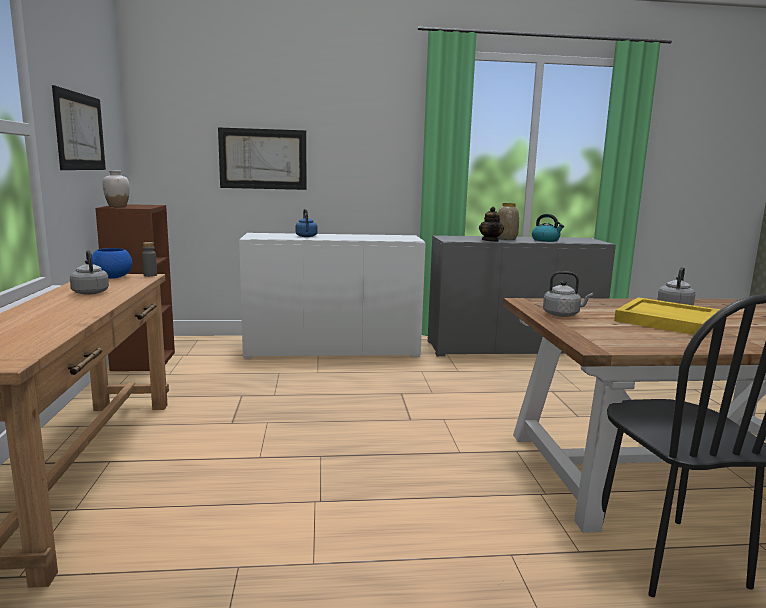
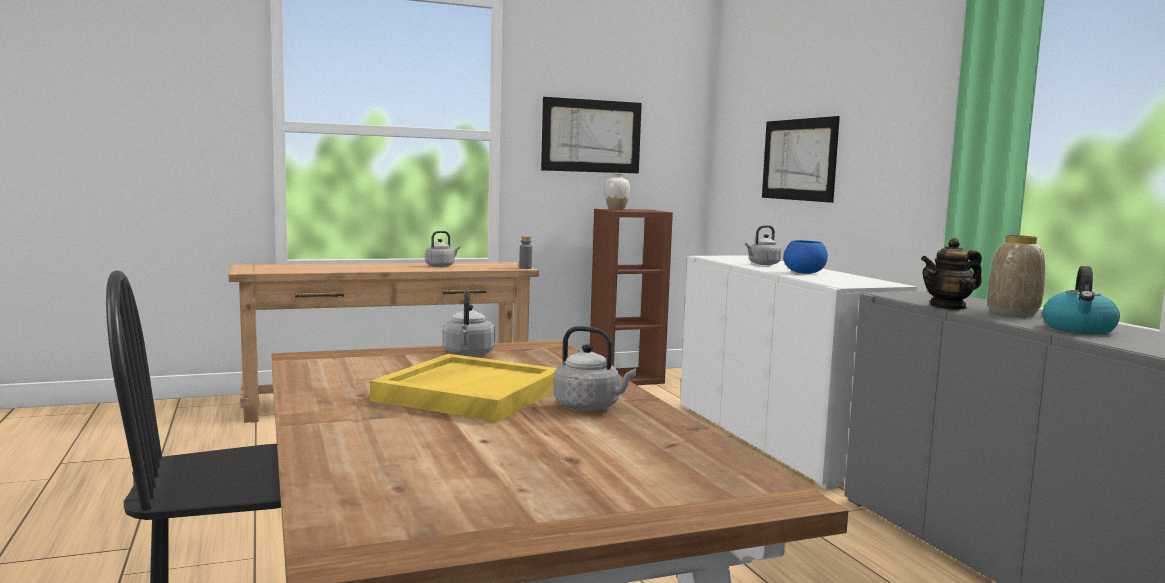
camera: 75 degrees right, 5 degrees down
blue bowl [92,248,132,279] -> blue bowl moved to [783,240,828,274]
blue kettle [296,209,318,237] -> grey kettle [745,225,781,265]

